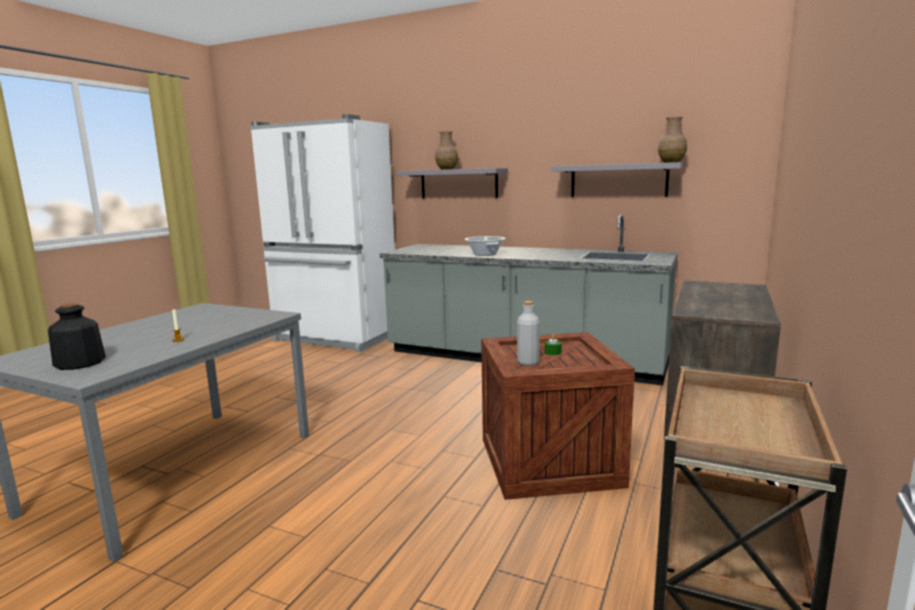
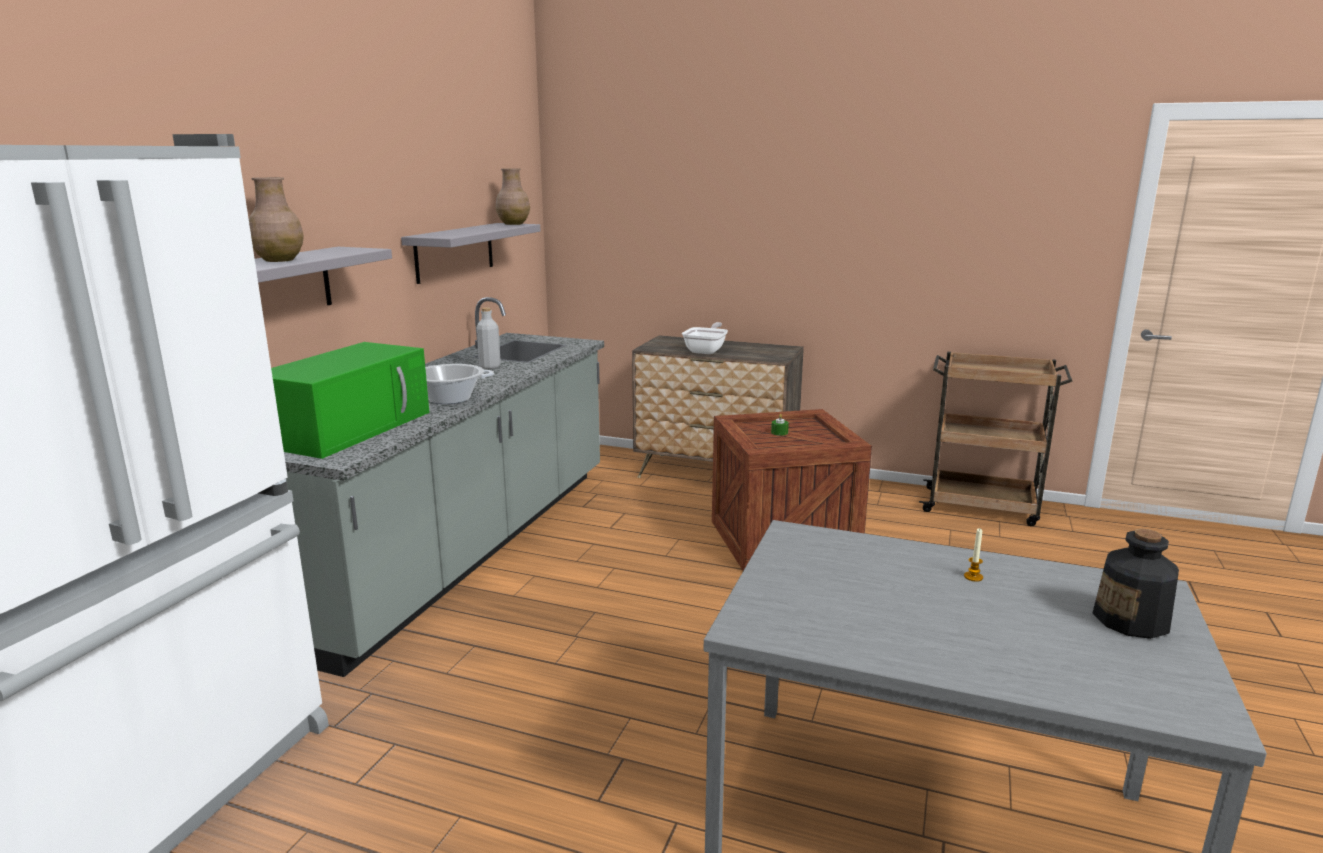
camera: 95 degrees left, 5 degrees up
grey bottle [517,301,540,366] -> grey bottle moved to [476,307,501,369]
none -> green microwave [271,342,430,459]
none -> frying pan [682,322,728,354]

